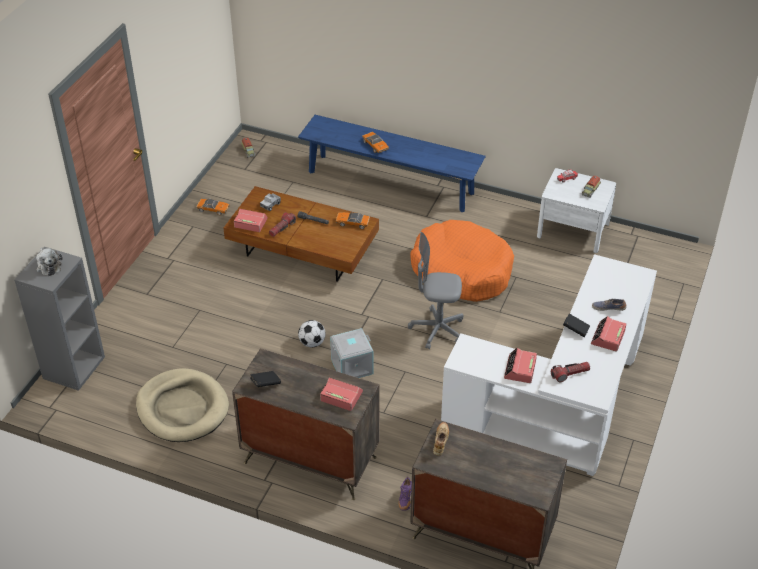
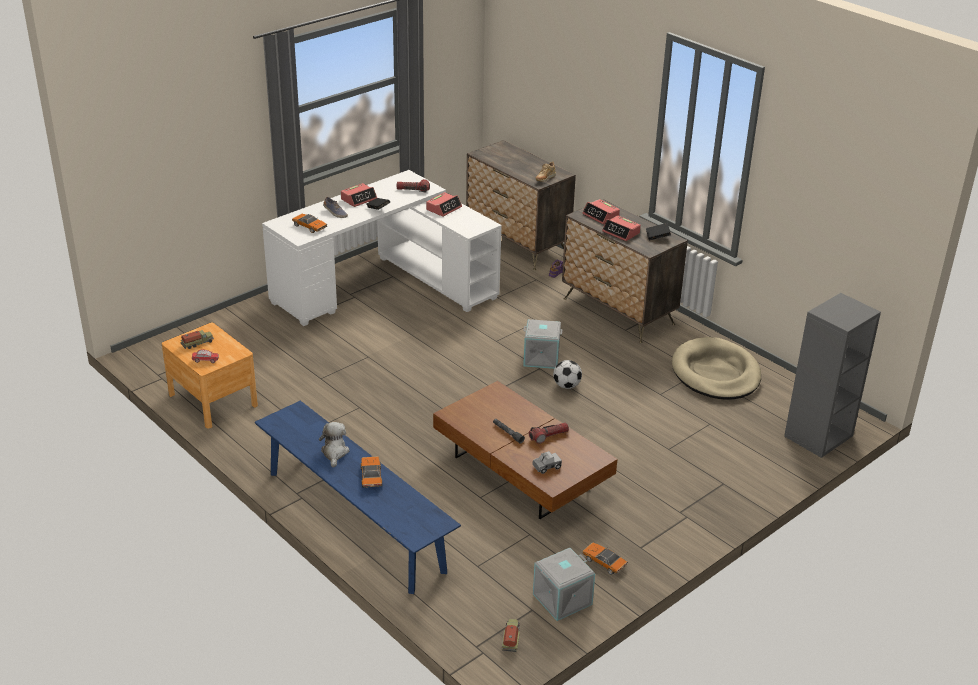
camera: 155 degrees left, 10 degrees down
plush toy [36,248,63,276] -> plush toy moved to [319,422,350,468]
alarm clock [234,209,268,232] -> alarm clock moved to [602,215,641,241]
toy car [336,212,370,229] -> toy car moved to [292,214,327,233]
grey office chair [408,232,464,349] -> none
orange dog bed [410,220,514,302] -> none
white nightstand [537,168,616,253] -> brown nightstand [162,323,258,429]
none -> grey storage box [533,548,595,621]

